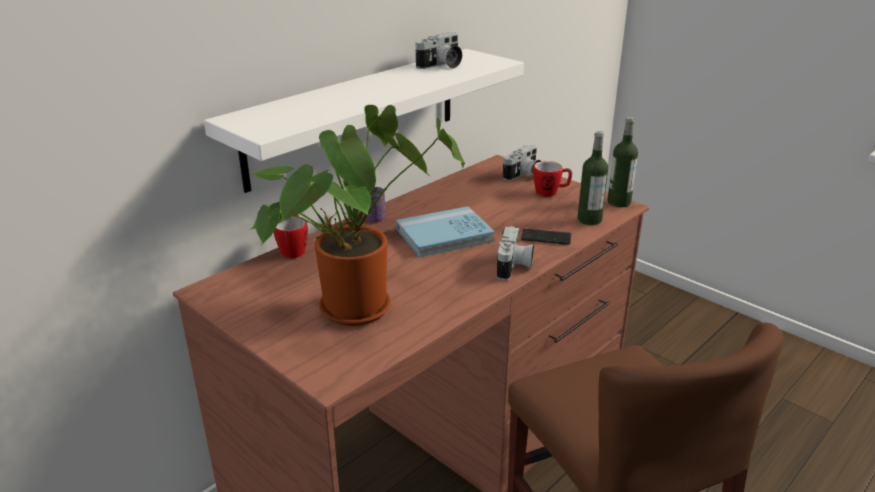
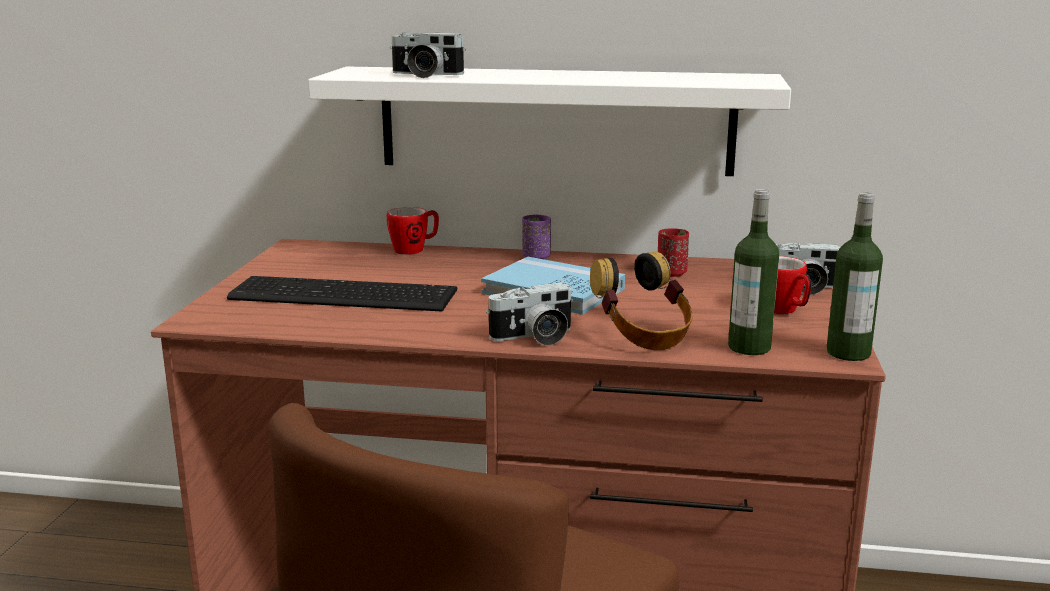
camera: 55 degrees right, 10 degrees down
potted plant [251,105,465,326] -> keyboard [227,276,457,311]
camera [415,32,462,69] -> camera moved to [390,33,466,78]
phone [521,229,571,245] -> headphones [590,252,692,350]
none -> red cup [658,228,689,277]

